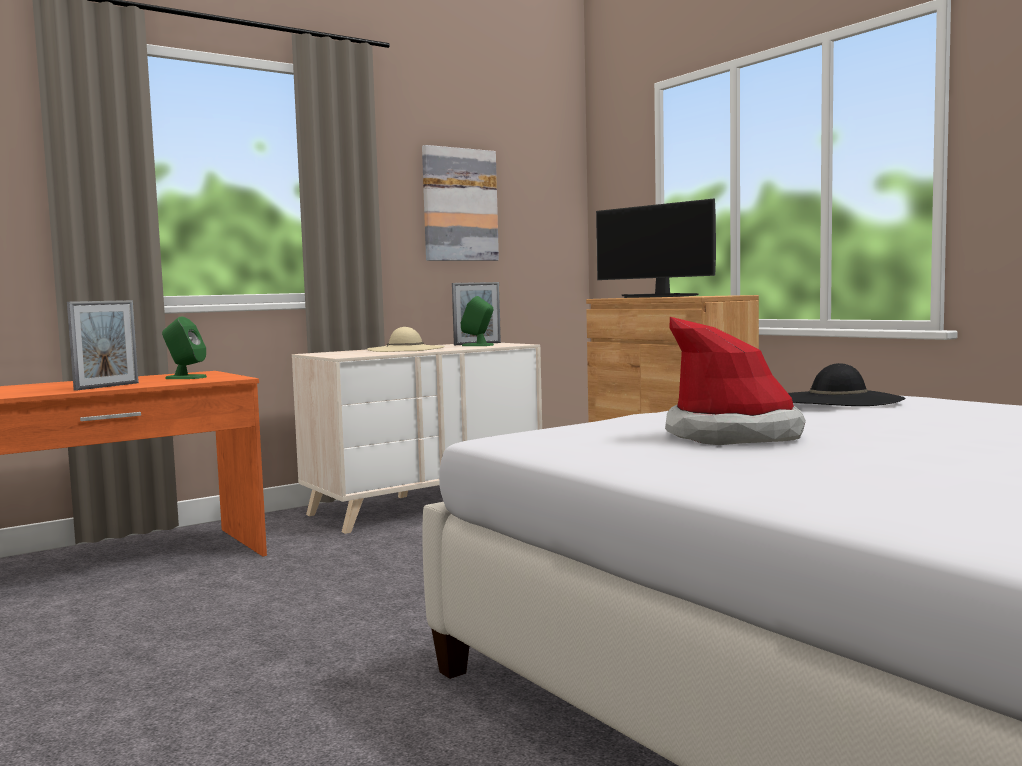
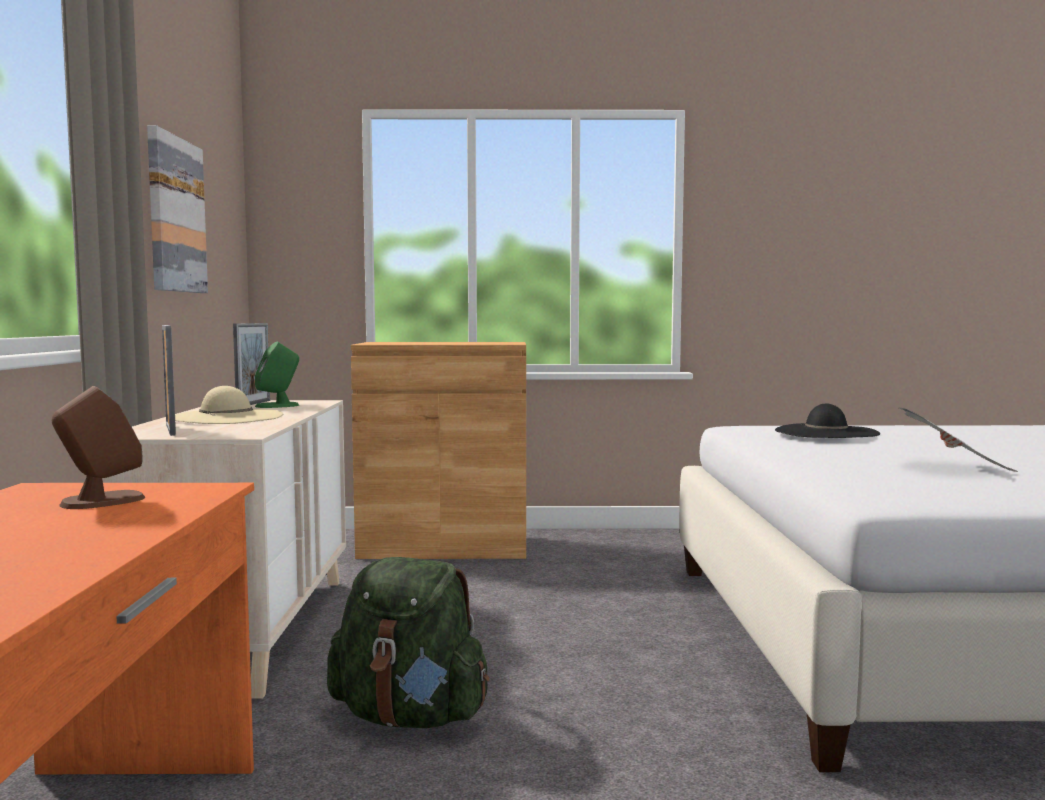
camera: 55 degrees left, 0 degrees up
picture frame [67,300,139,391] -> picture frame moved to [162,325,176,436]
green speaker [162,317,207,379] -> brown speaker [52,386,145,509]
monitor [596,199,716,298] -> none
hat [665,317,806,445] -> newspaper [899,408,1018,472]
none -> green backpack [327,557,490,728]

